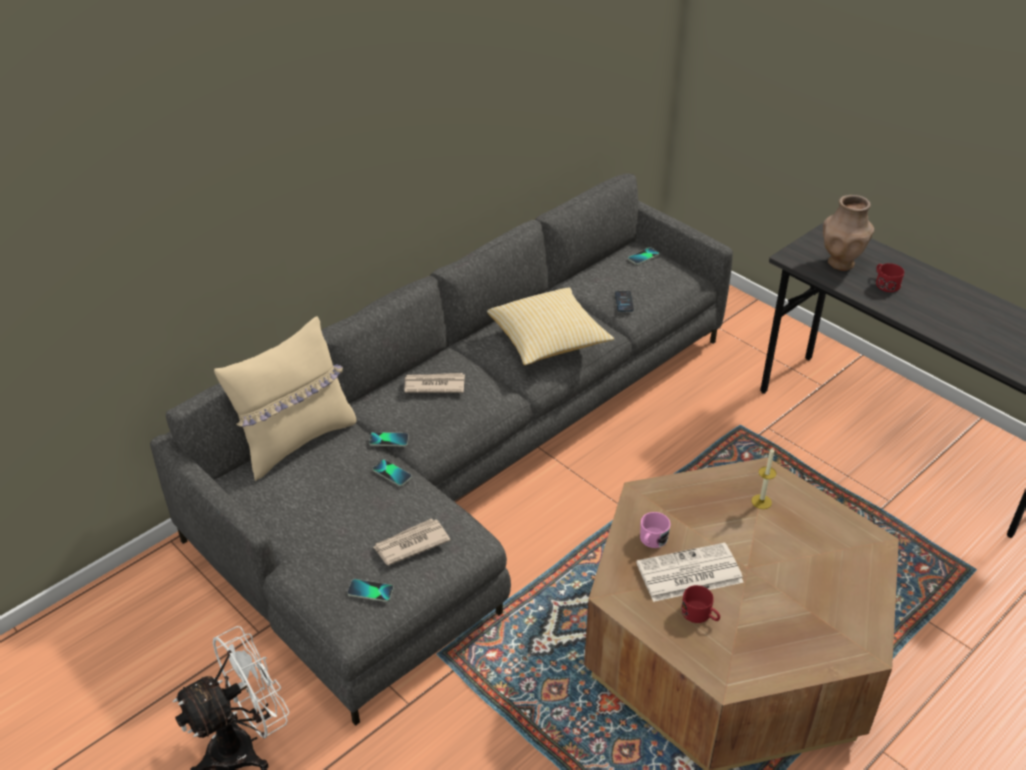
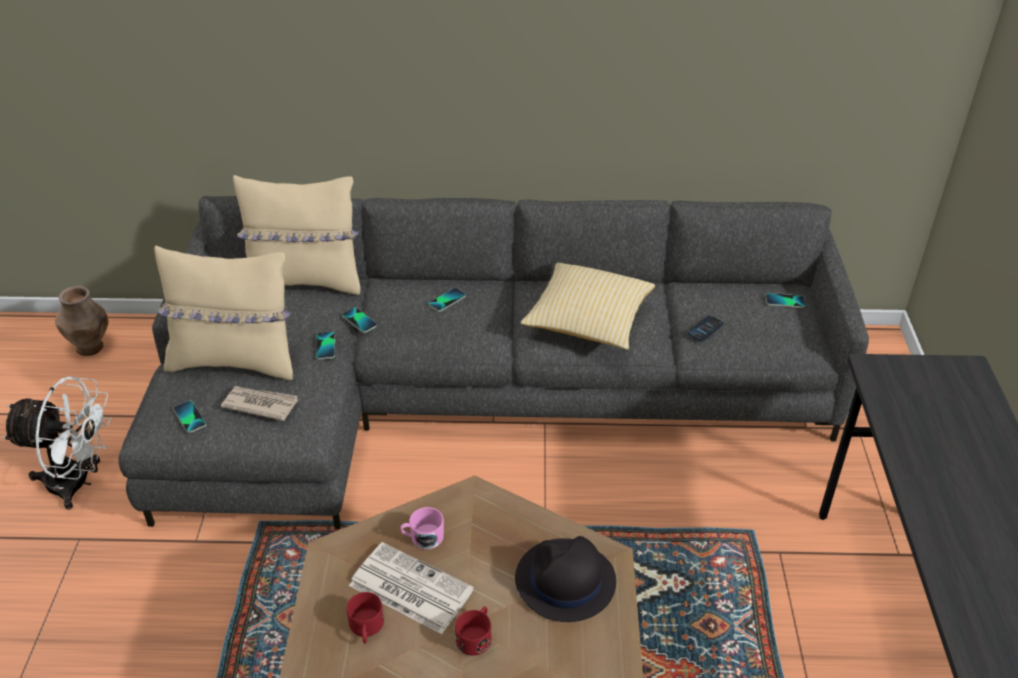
camera: 45 degrees right, 0 degrees up
newspaper [404,373,465,393] -> phone [428,288,466,312]
candle [751,447,776,509] -> black hat [515,536,616,622]
brown vase [823,195,874,271] -> brown vase moved to [55,286,108,356]
red mug [876,263,904,292] -> red mug moved to [455,606,492,656]
none -> beige pillow [154,245,293,380]

